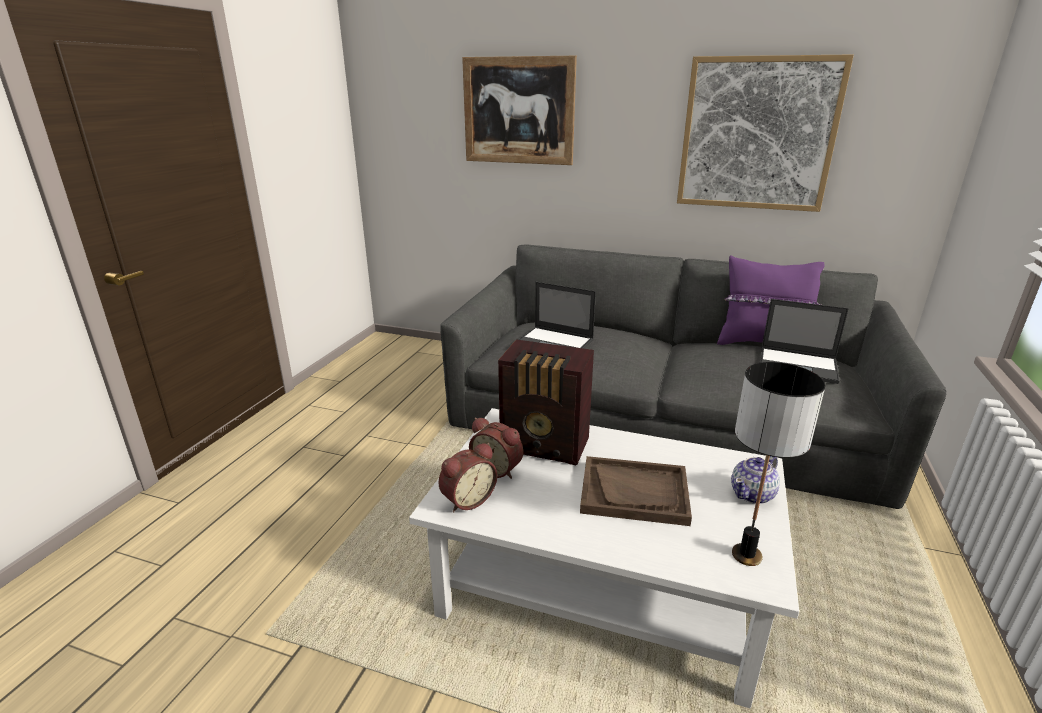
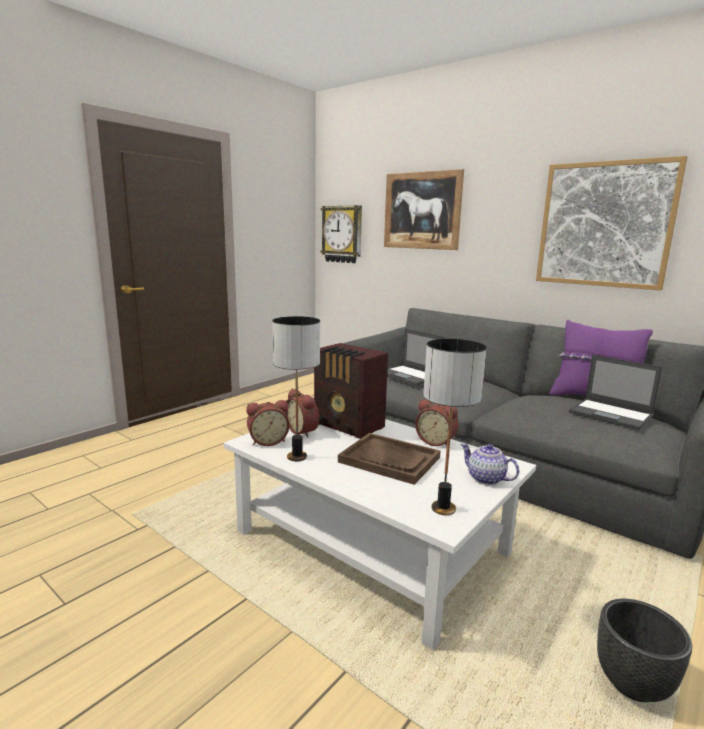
camera: 20 degrees right, 10 degrees down
teapot [731,456,780,504] -> teapot turned 60 degrees clockwise [461,443,519,485]
none -> table lamp [272,316,320,461]
none -> wall clock [321,205,362,263]
none -> alarm clock [415,399,459,446]
none -> black planter [597,598,692,702]

